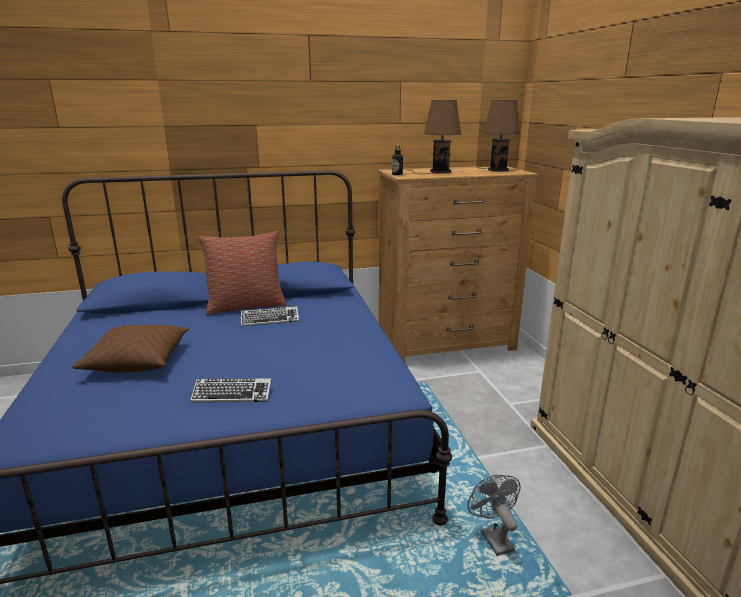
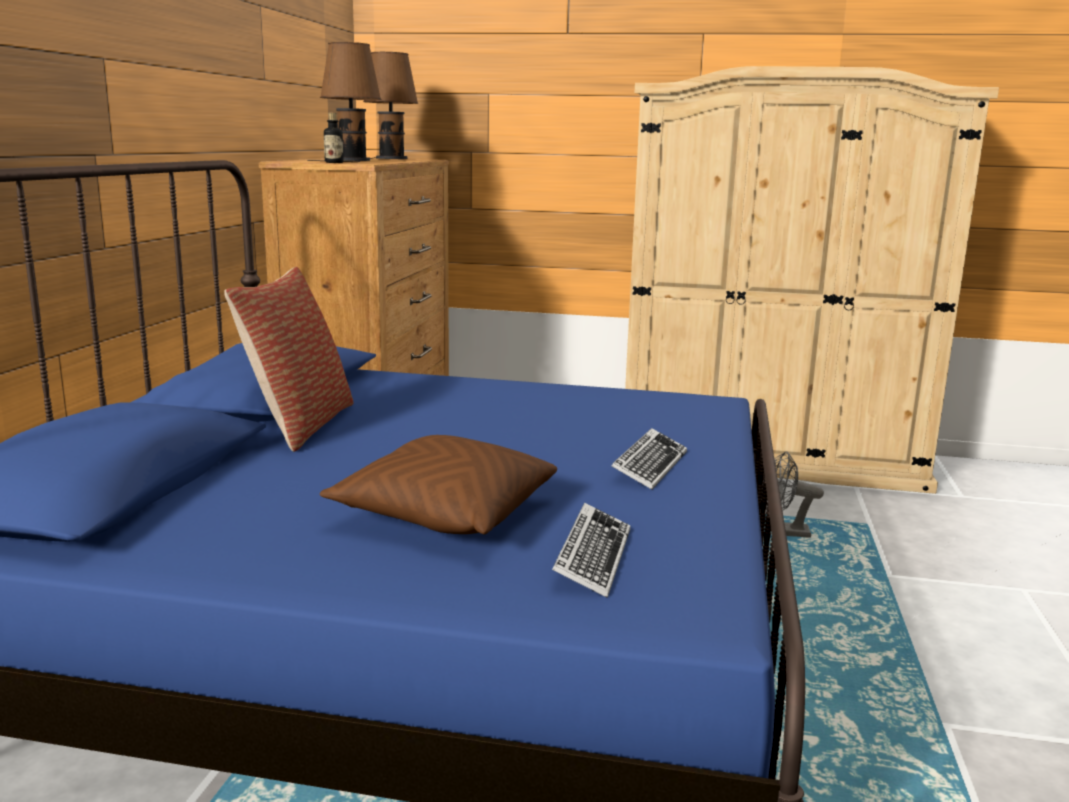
camera: 65 degrees left, 5 degrees down
keyboard [241,306,299,326] -> keyboard moved to [552,503,630,598]

